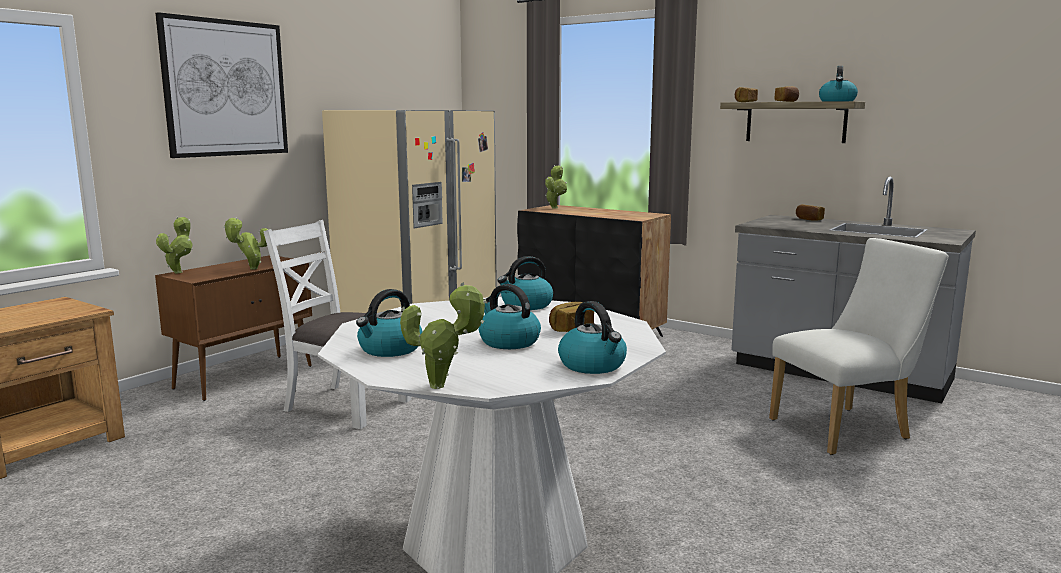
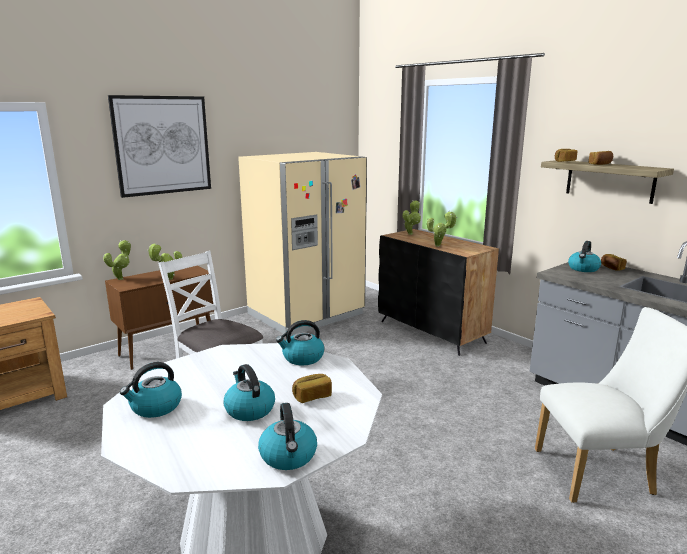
camera: 15 degrees right, 5 degrees up
potted plant [400,282,487,389] -> potted plant moved to [427,211,457,247]
kettle [819,66,858,102] -> kettle moved to [568,241,601,272]

